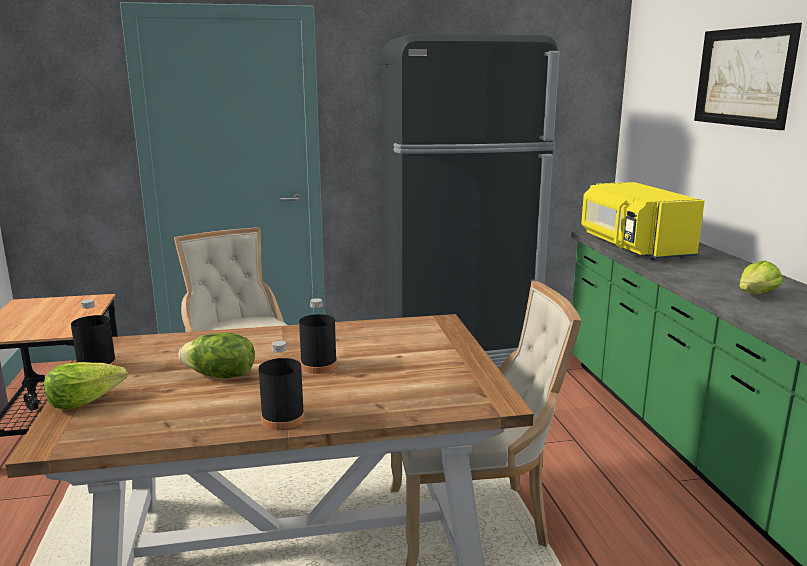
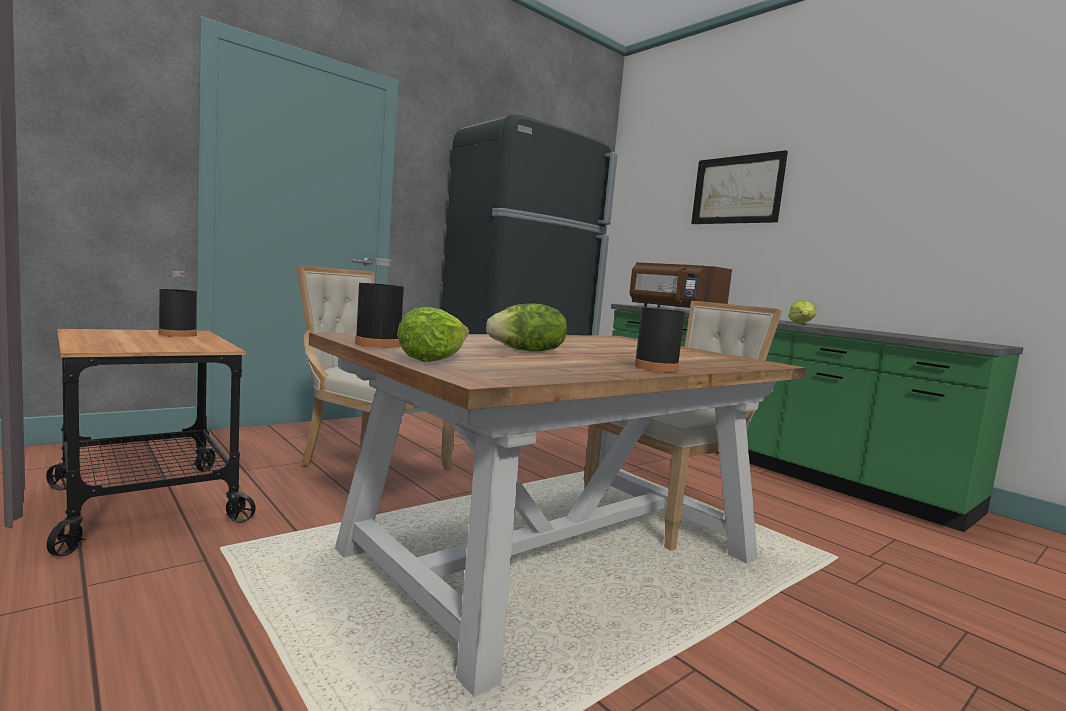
camera: 30 degrees left, 10 degrees down
black bottle [299,298,337,374] -> black bottle moved to [158,271,197,337]
yellow microwave [581,182,705,260] -> brown microwave [629,262,732,308]

